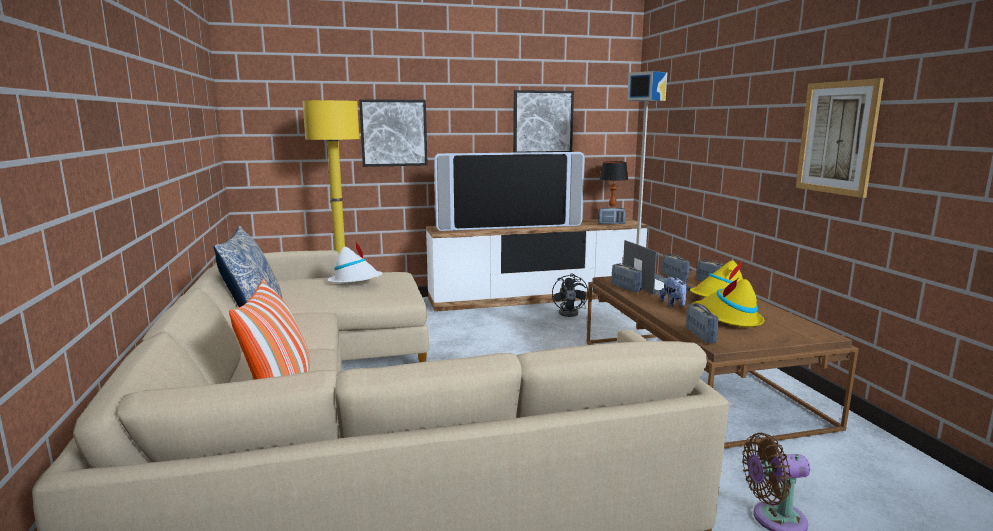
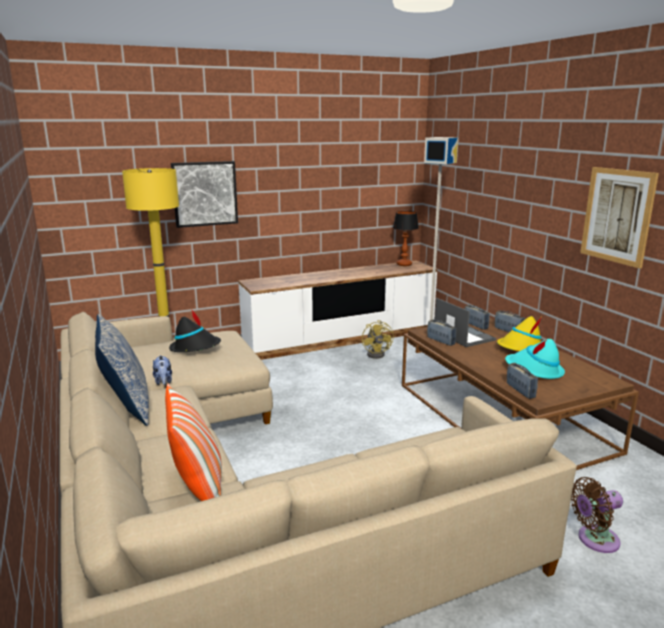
camera: 10 degrees left, 5 degrees up
white hat [328,240,383,283] -> black hat [169,310,221,352]
television [434,152,584,231] -> none
picture [513,90,574,153] -> none
black fan [552,274,588,317] -> yellow fan [362,320,394,359]
radio [598,206,626,224] -> none
plush toy [660,277,688,307] -> plush toy moved to [153,355,172,385]
yellow hat [692,279,764,327] -> turquoise hat [505,339,565,379]

